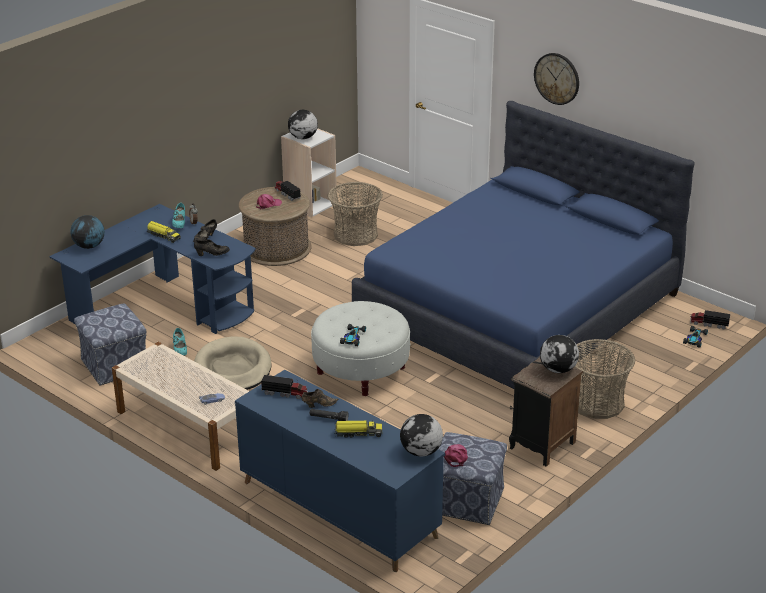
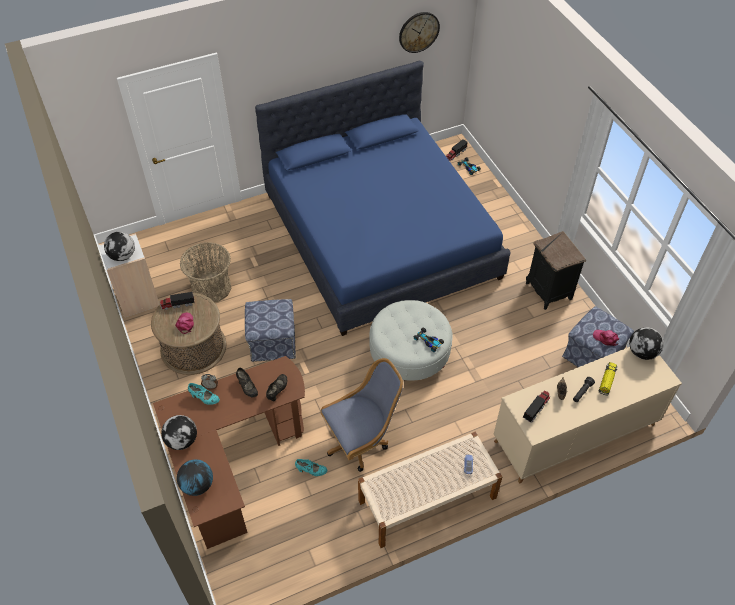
camera: 65 degrees left, 20 degrees up
blue desk [49,204,256,334] -> brown desk [153,356,305,549]
ottoman [74,303,149,386] -> ottoman moved to [245,299,296,362]
toy truck [147,221,181,243] -> none
beige dog bed [194,336,271,390] -> blue office chair [321,358,403,472]
blue dresser [235,370,445,572] -> beige dresser [494,347,682,483]
wall clock [534,53,579,105] -> wall clock moved to [399,12,440,53]
globe [540,335,579,373] -> globe moved to [161,415,197,450]
basket [575,339,635,419] -> none

